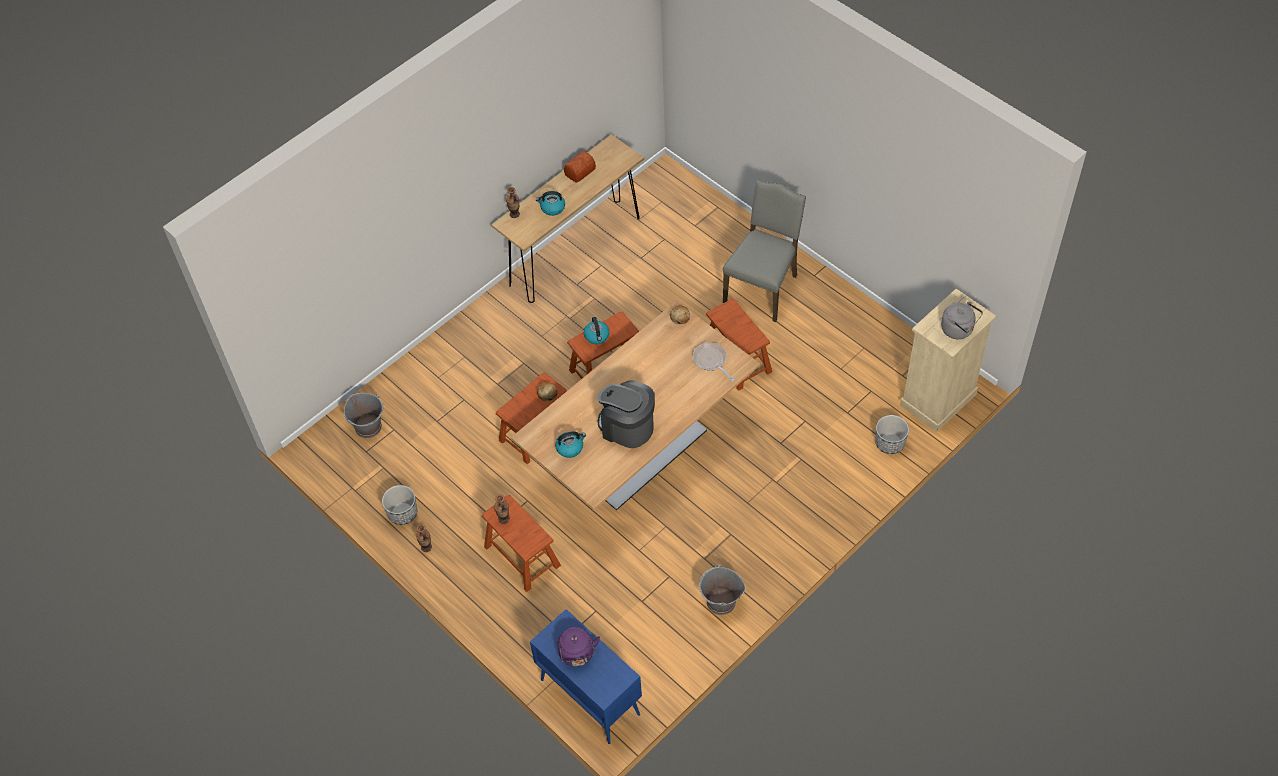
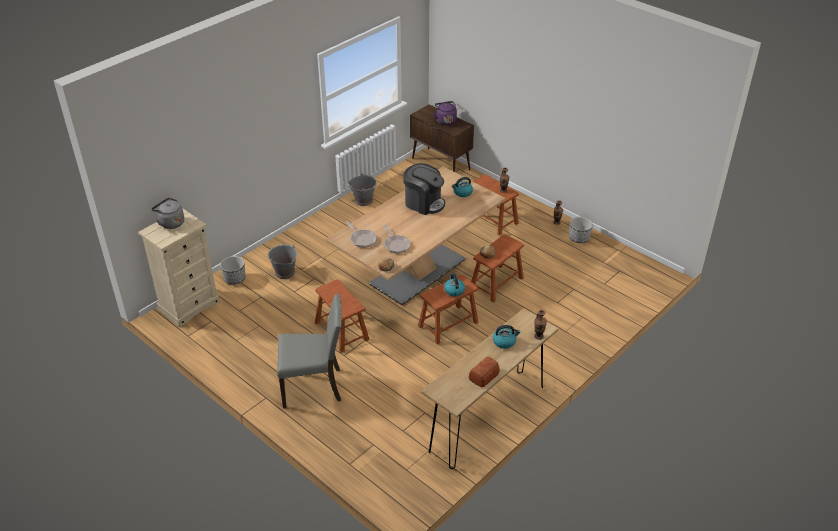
camera: 175 degrees right, 15 degrees down
grey bucket [344,393,384,438] -> grey bucket moved to [267,244,297,279]
blue cabinet [530,609,642,744] -> brown cabinet [410,104,474,172]
grey chair [723,180,806,322] -> grey chair turned 120 degrees counterclockwise [277,294,342,408]
none -> frying pan [383,225,411,254]

